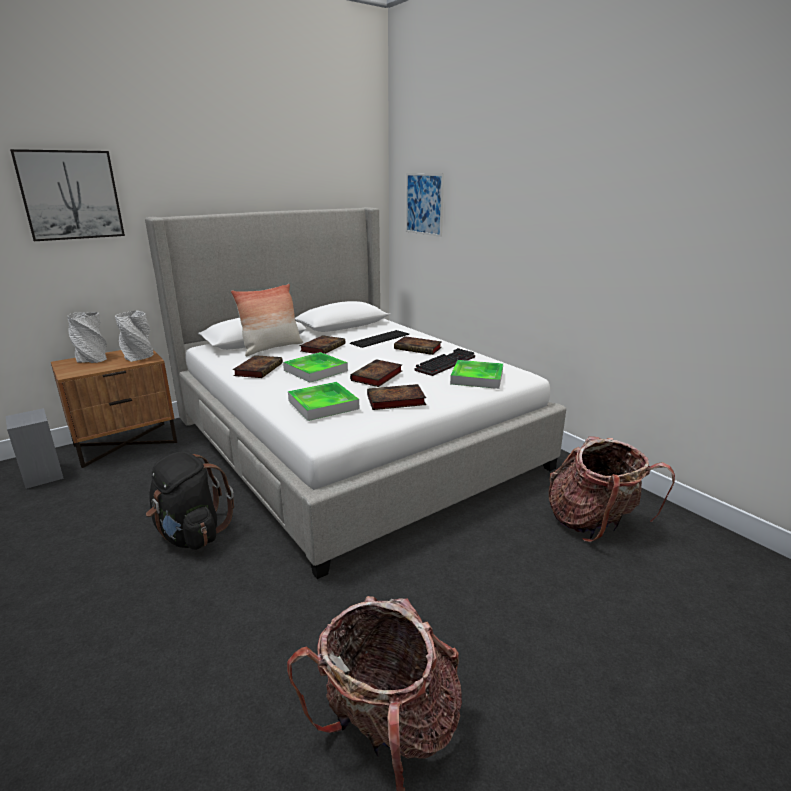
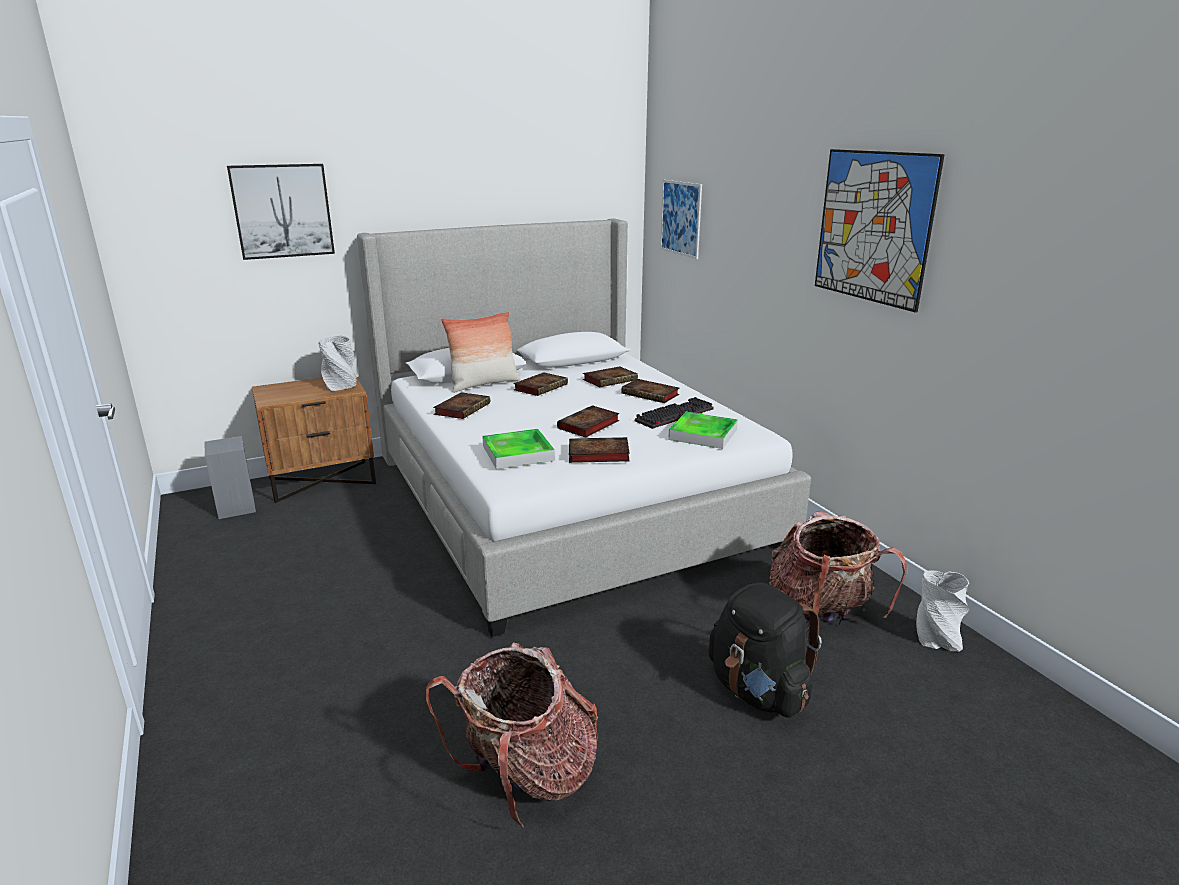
camera: 10 degrees right, 0 degrees up
grey vase [68,312,107,363] -> grey vase moved to [916,570,969,652]
black backpack [146,451,234,550] -> black backpack moved to [708,582,822,718]
tray [283,352,348,383] -> none
keyboard [350,330,409,348] -> book [583,366,638,387]
none -> picture [815,149,945,313]

